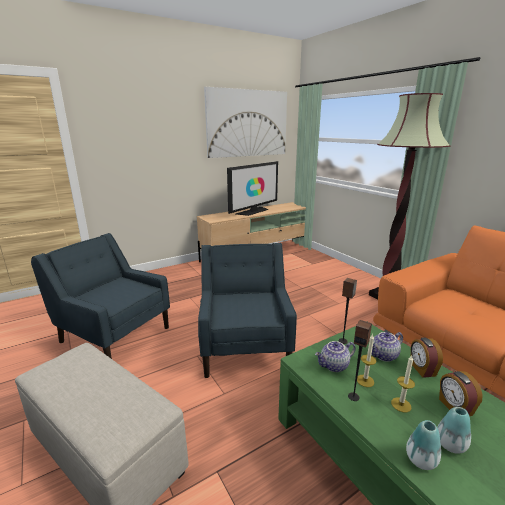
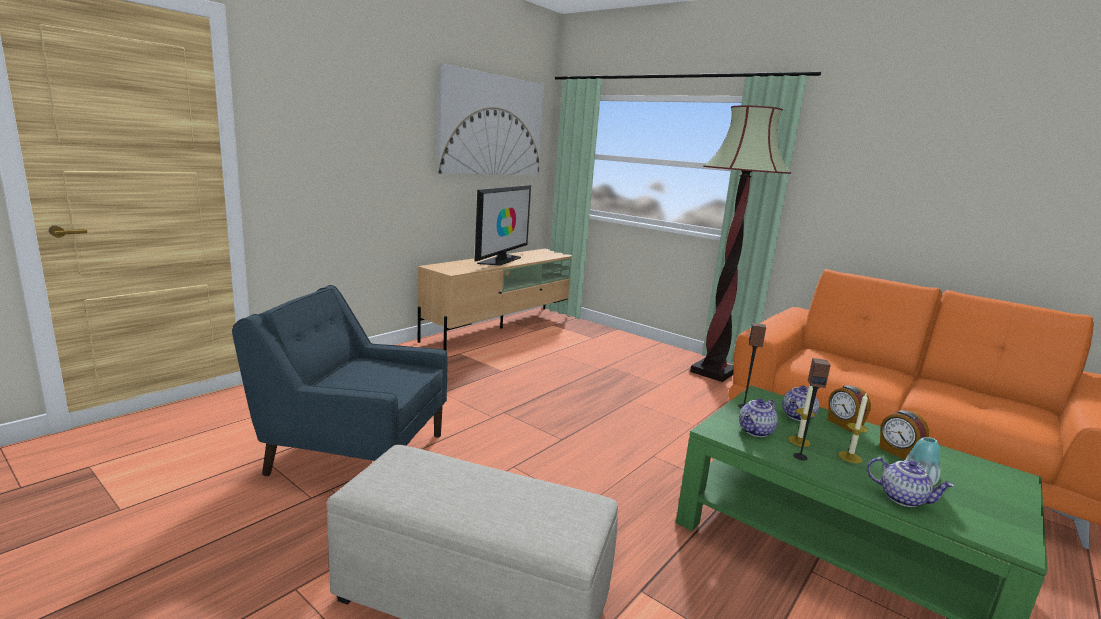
camera: 20 degrees left, 5 degrees down
blue armchair [198,243,297,378] -> none
vase [406,420,441,470] -> teapot [867,457,955,507]

